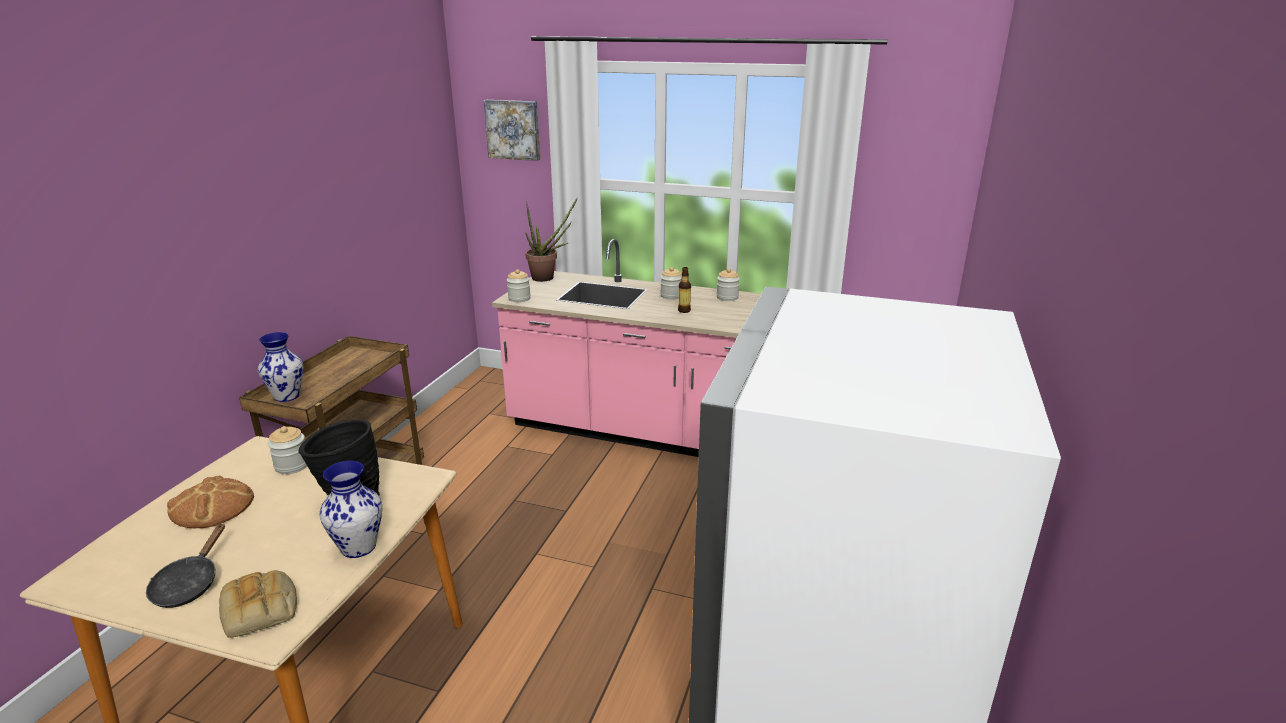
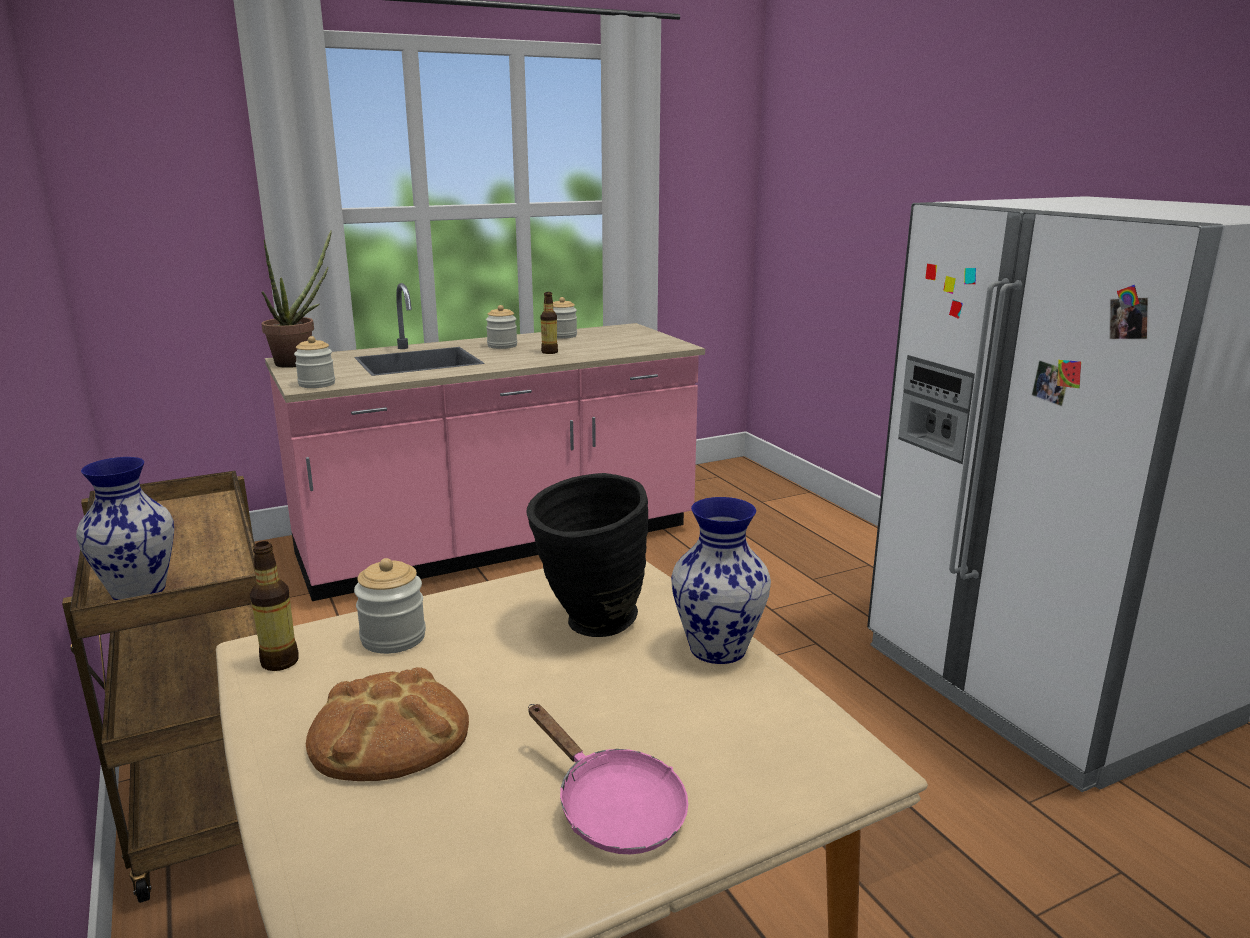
camera: 45 degrees left, 5 degrees down
black frying pan [146,523,225,608] -> pink frying pan [528,704,688,854]
bread [219,570,297,638] -> none
picture [483,100,540,161] -> none
none -> bottle [250,541,299,671]

